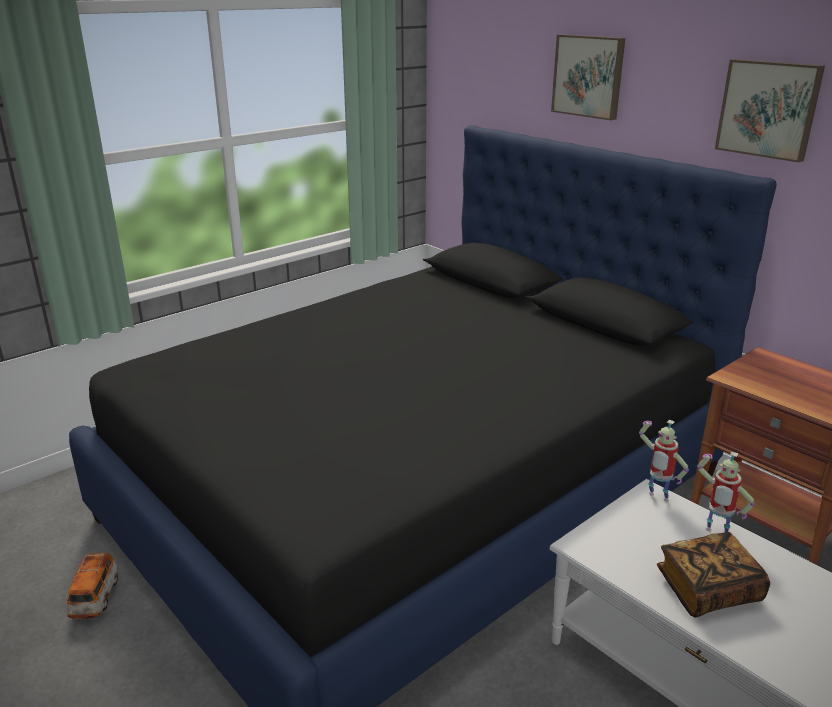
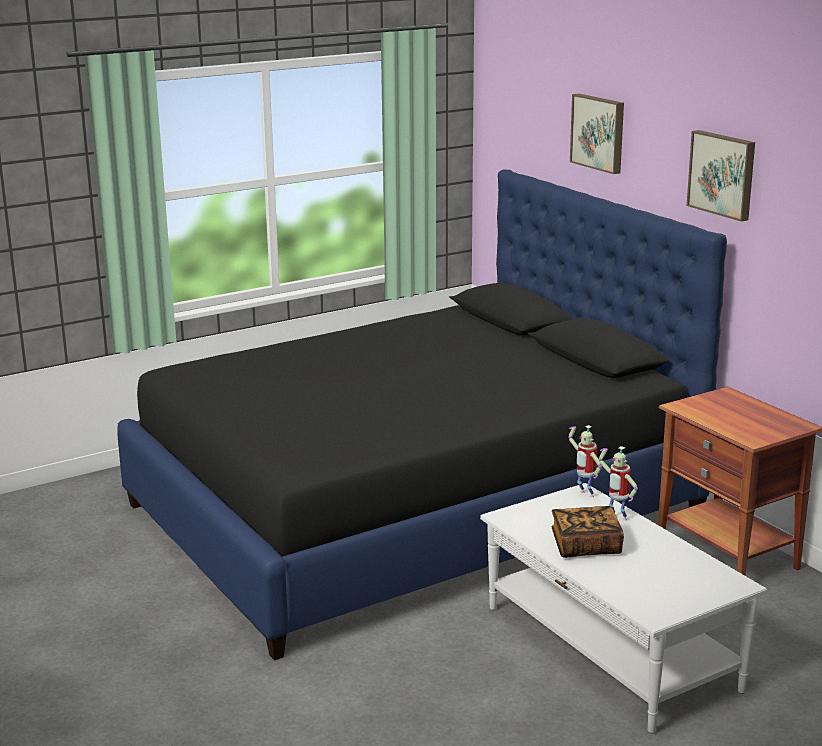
camera: 10 degrees right, 5 degrees down
toy car [65,553,119,619] -> none

